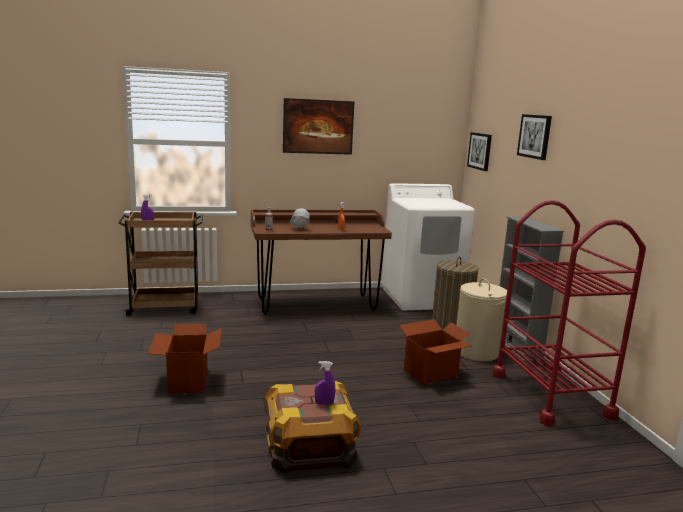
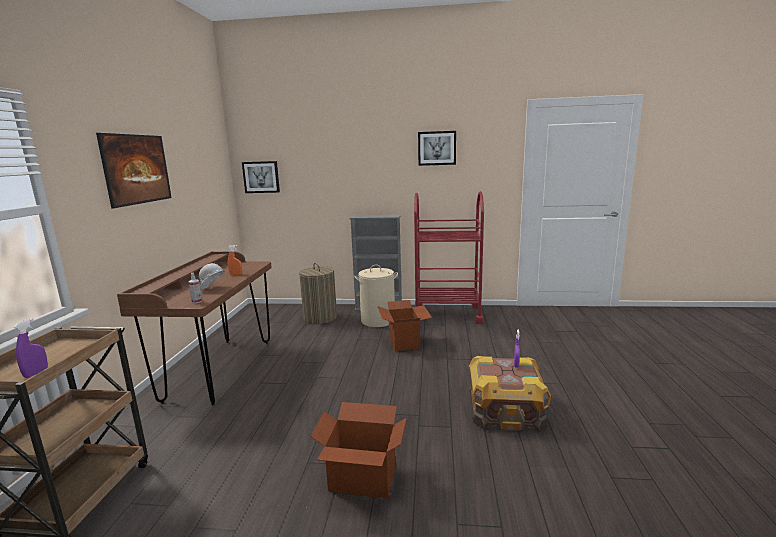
camera: 70 degrees left, 0 degrees up
white washing machine [381,183,475,311] -> none
picture [517,114,552,160] -> picture moved to [418,131,456,166]

